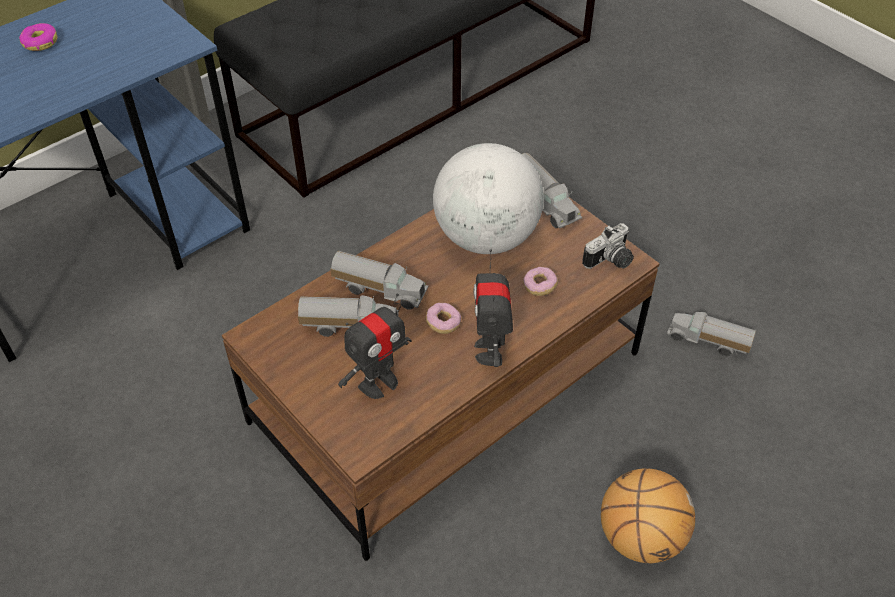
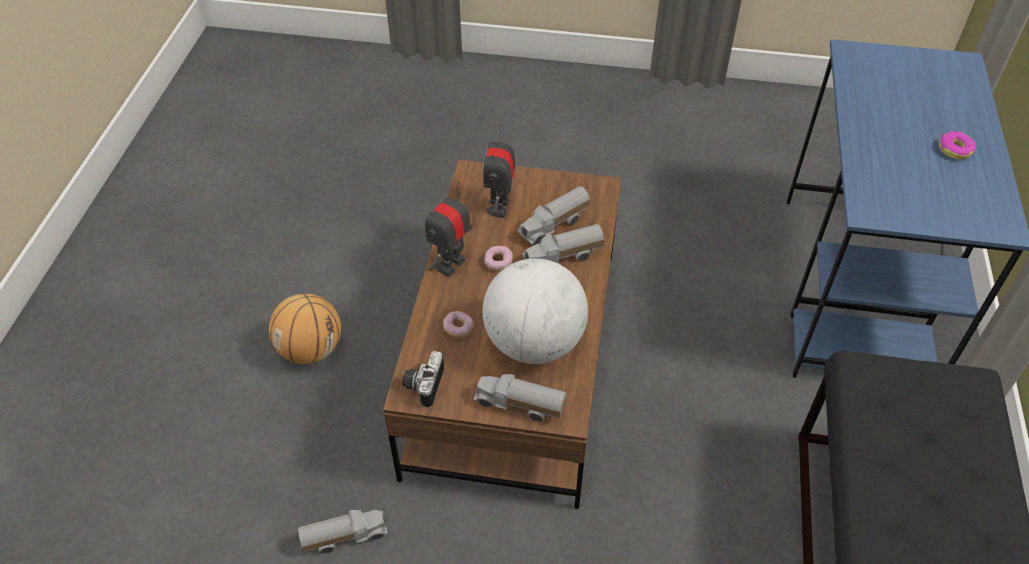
camera: 140 degrees right, 0 degrees up
toy robot [474,249,513,367] -> toy robot turned 105 degrees counterclockwise [425,182,472,277]

